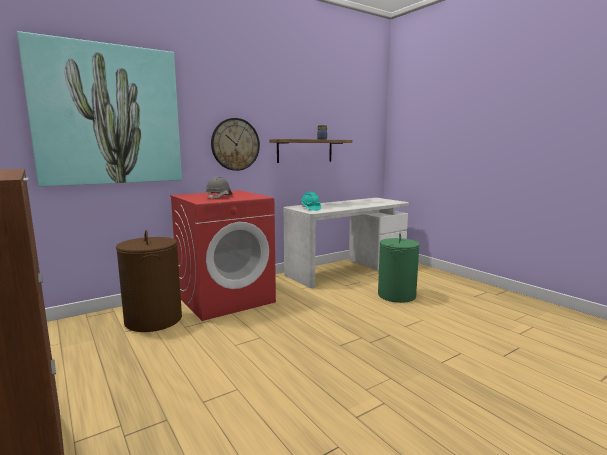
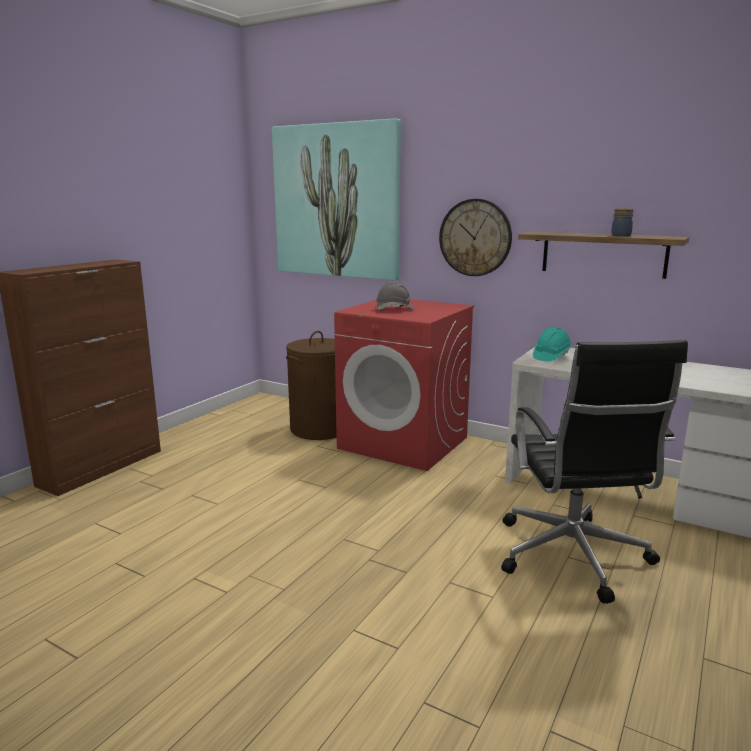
camera: 65 degrees right, 5 degrees up
green laundry basket [378,234,420,303] -> black office chair [501,340,688,604]

